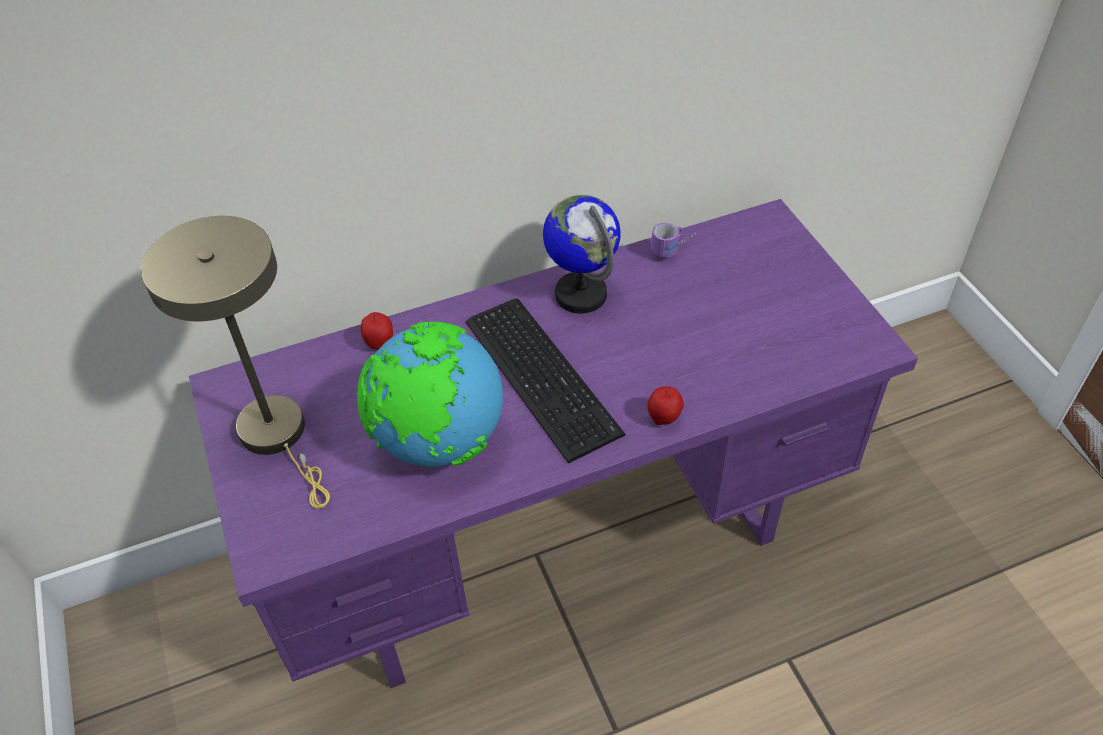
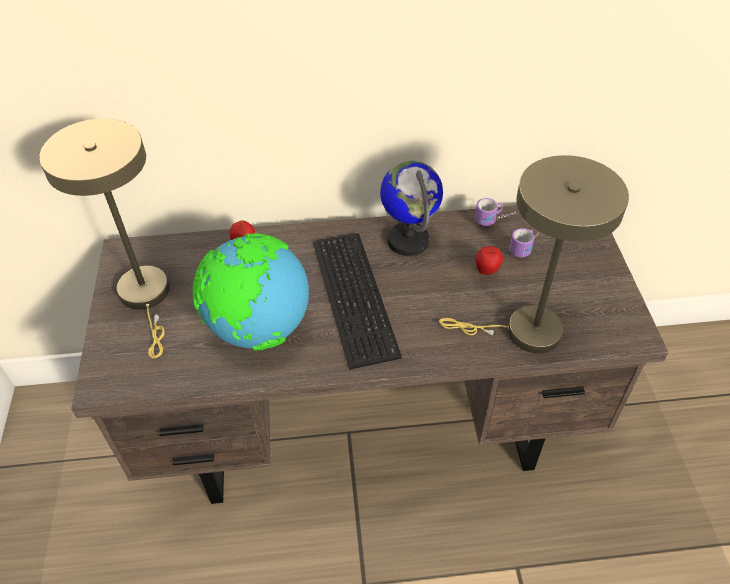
camera: 15 degrees right, 0 degrees up
purple desk [189,199,918,688] -> brown desk [71,205,669,504]
apple [647,386,684,425] -> apple moved to [475,246,503,275]
none -> beige table lamp [439,155,629,353]
none -> mug [509,228,539,257]

